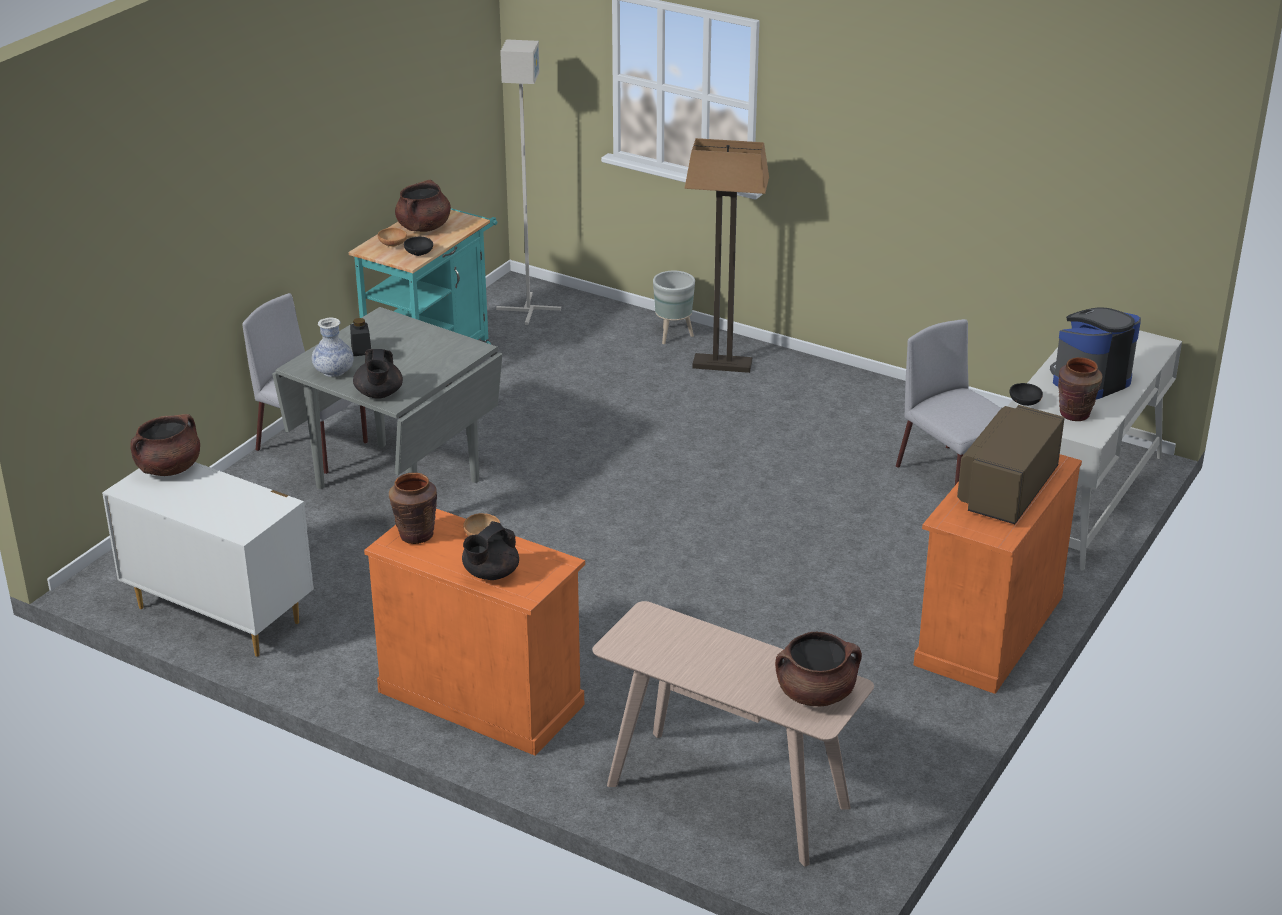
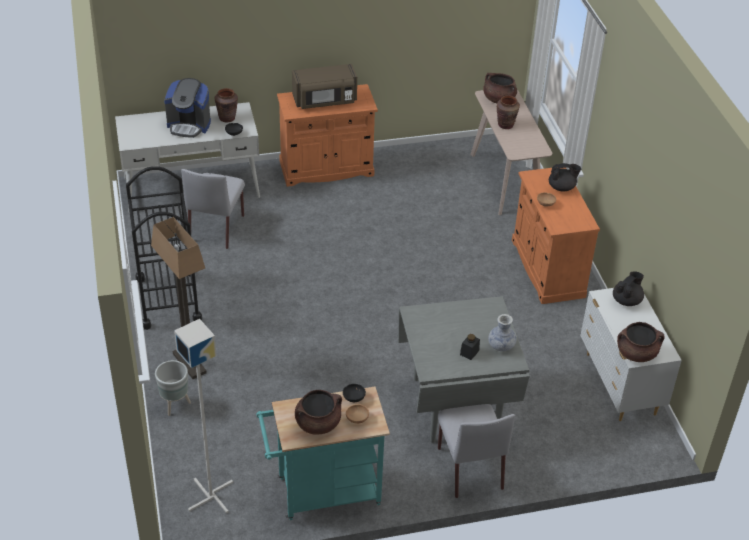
camera: 135 degrees left, 10 degrees up
black teapot [353,349,403,399] -> black teapot moved to [613,271,644,306]
brown vase [389,473,437,544] -> brown vase moved to [496,95,520,129]
none -> black cart [126,166,202,330]

